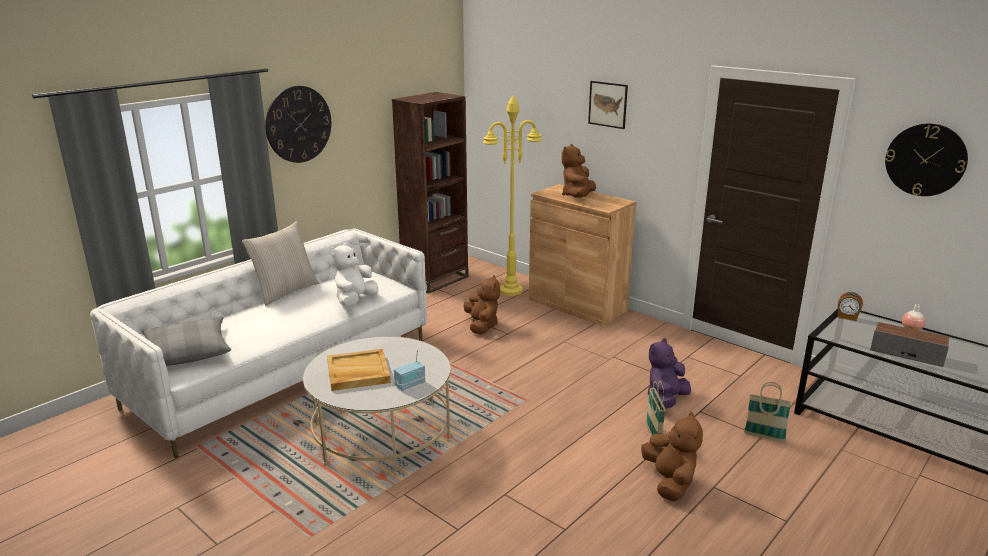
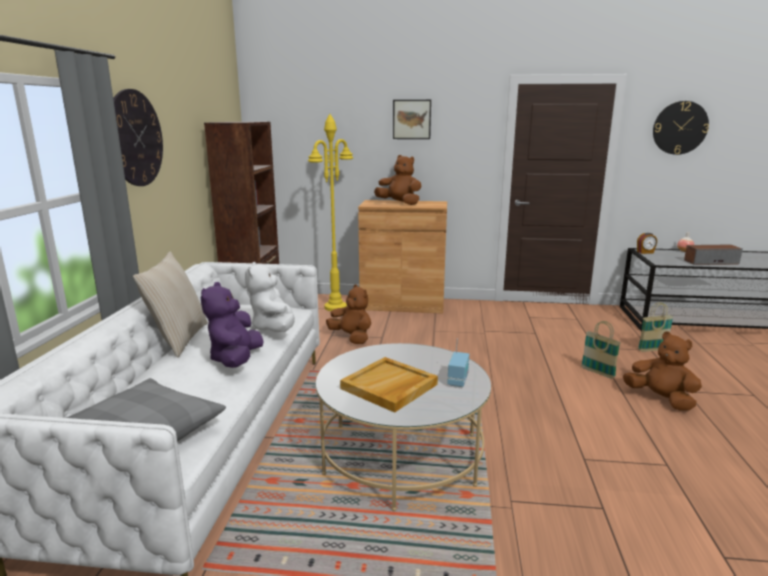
camera: 35 degrees left, 5 degrees down
brown plush toy [562,144,596,198] -> brown plush toy turned 135 degrees clockwise [374,155,421,205]
purple plush toy [647,338,691,409] -> purple plush toy moved to [201,282,264,368]

